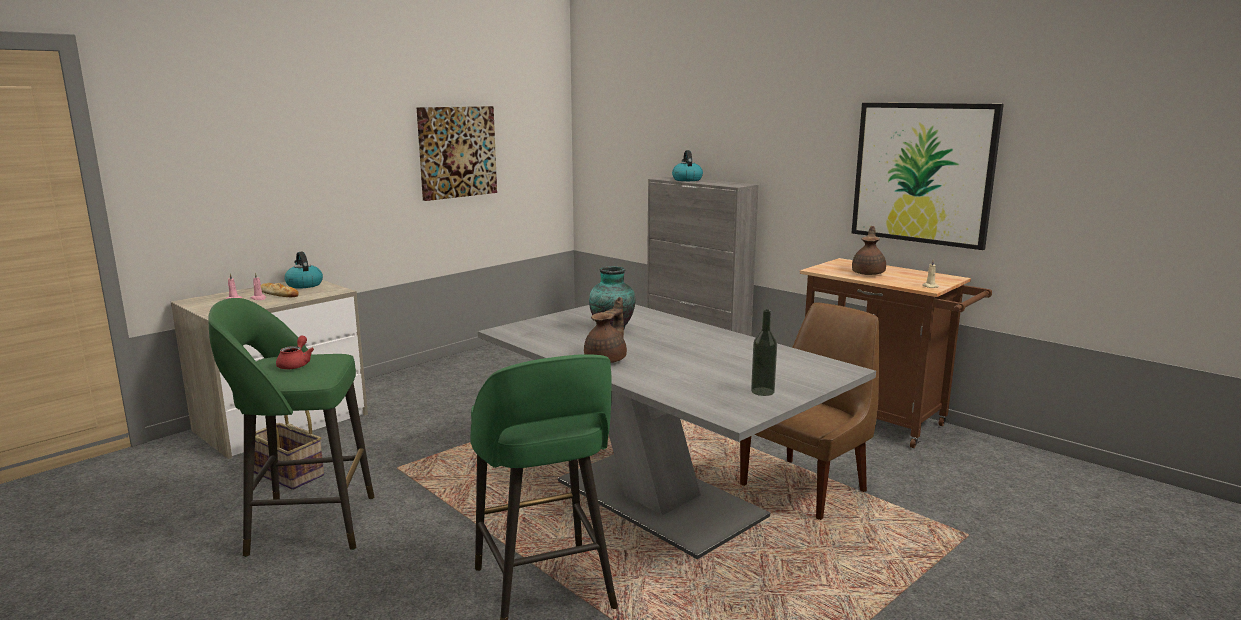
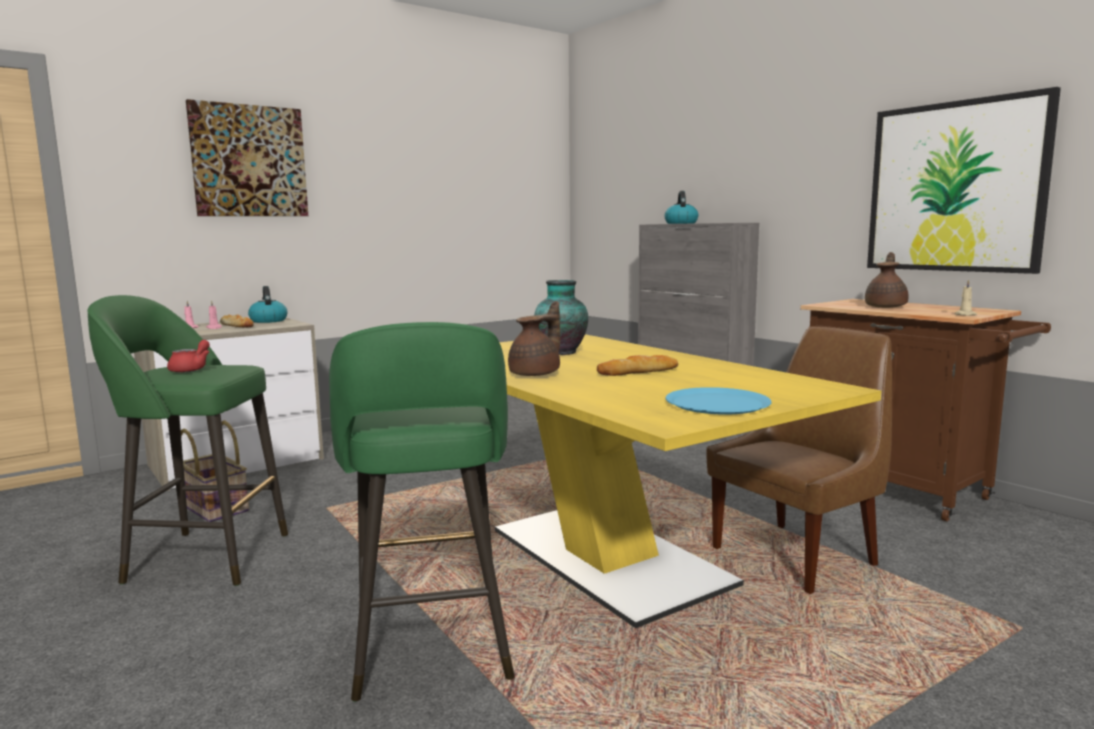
camera: 10 degrees right, 5 degrees down
picture [416,106,497,201] -> picture moved to [186,99,308,216]
grey dining table [478,304,876,559] -> yellow dining table [495,334,881,628]
bottle [751,309,777,396] -> blue plate [665,387,772,415]
none -> bread [597,355,678,376]

